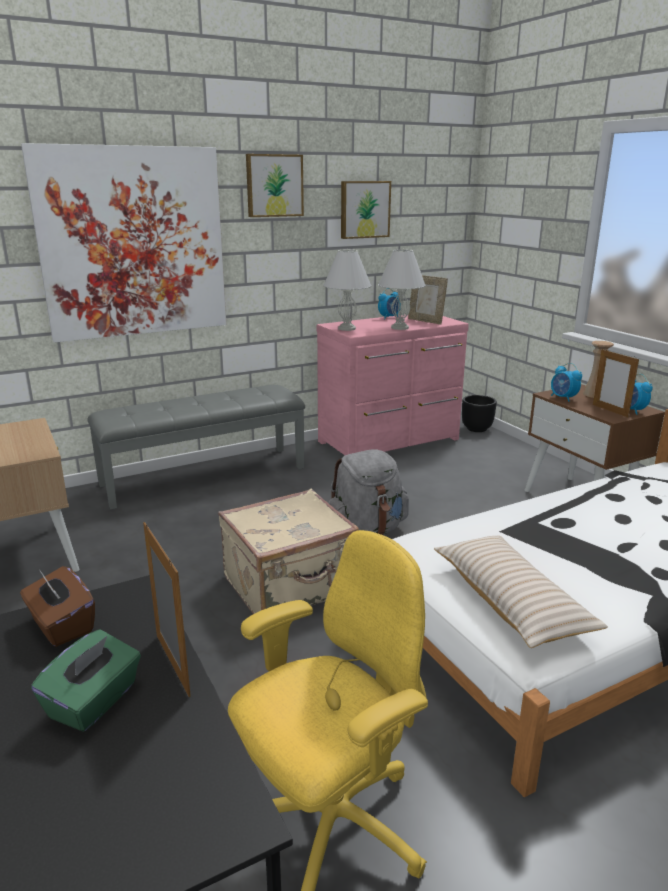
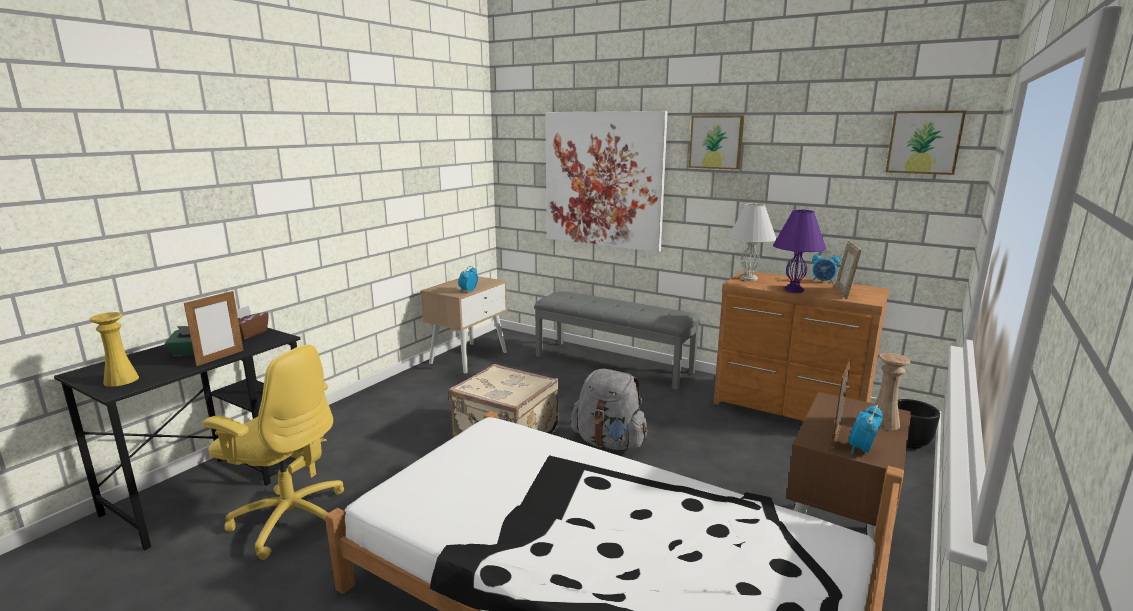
camera: 60 degrees right, 5 degrees down
pink dresser [317,314,469,456] -> brown dresser [714,270,889,421]
picture [341,181,391,239] -> picture moved to [886,111,966,175]
white table lamp [378,248,426,330] -> purple table lamp [773,209,826,293]
beige pillow [434,535,608,648] -> none
alarm clock [551,363,582,402] -> alarm clock moved to [458,266,478,293]
none -> yellow vase [89,312,139,387]

